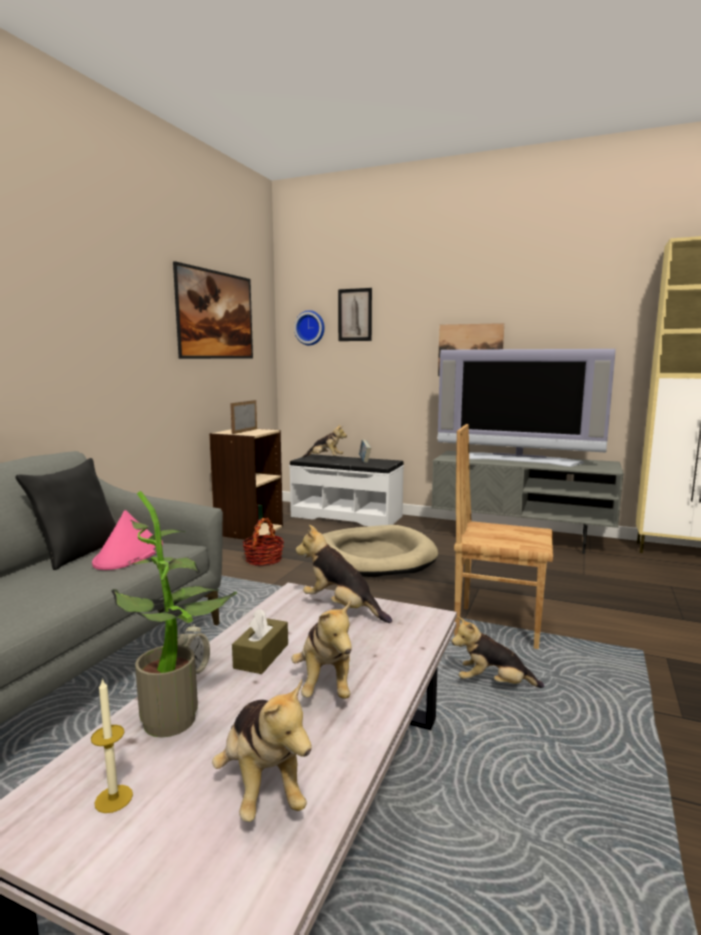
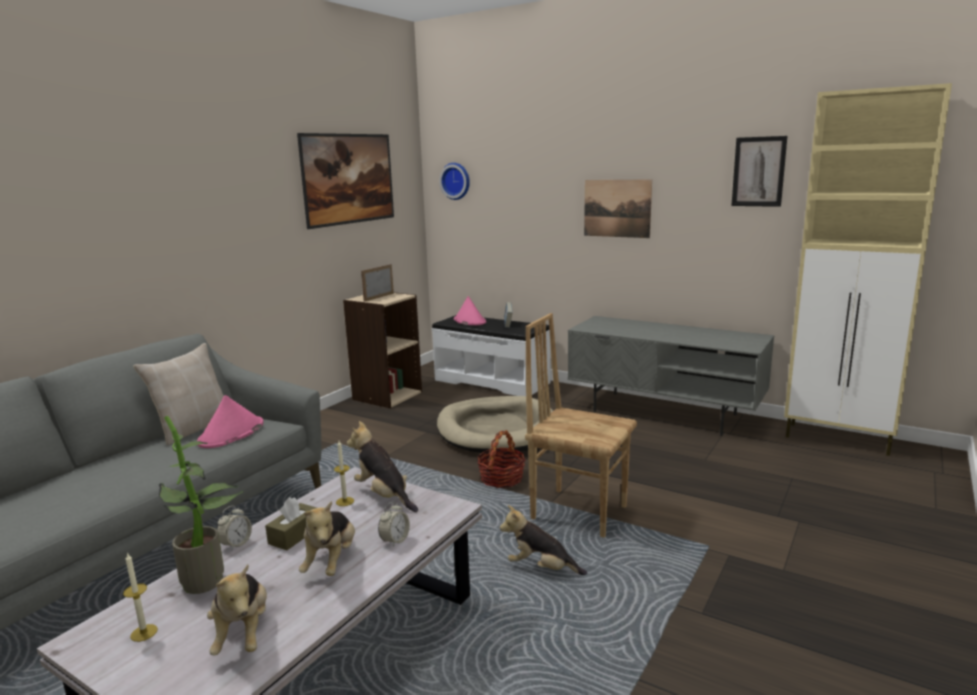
camera: 10 degrees right, 5 degrees up
black pillow [15,458,116,570] -> beige pillow [133,343,224,446]
basket [243,518,284,566] -> basket moved to [477,430,526,488]
plush toy [303,424,347,457] -> pink hat [454,296,486,325]
picture [338,288,372,341] -> picture moved to [731,136,787,207]
television [438,349,616,467] -> none
none -> candle [334,441,354,506]
none -> alarm clock [378,502,410,547]

